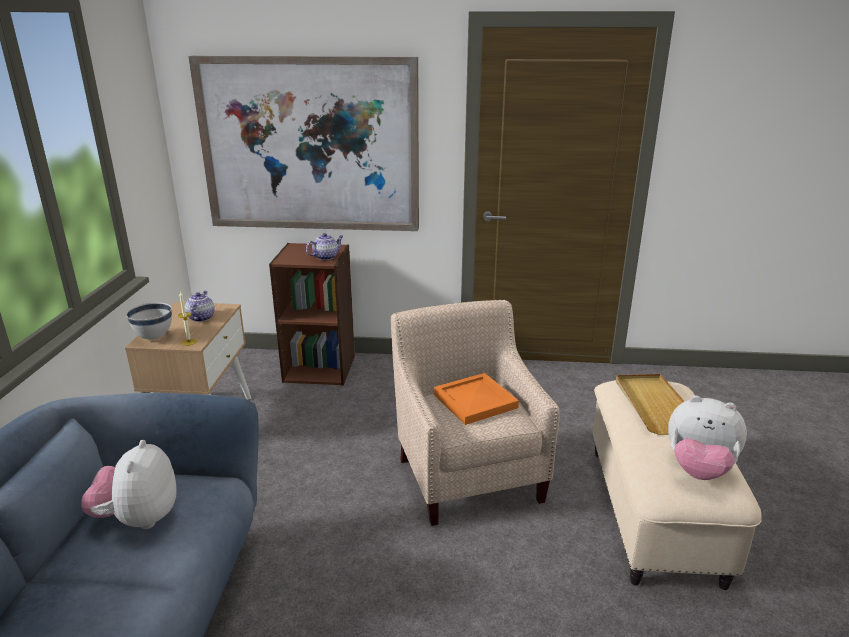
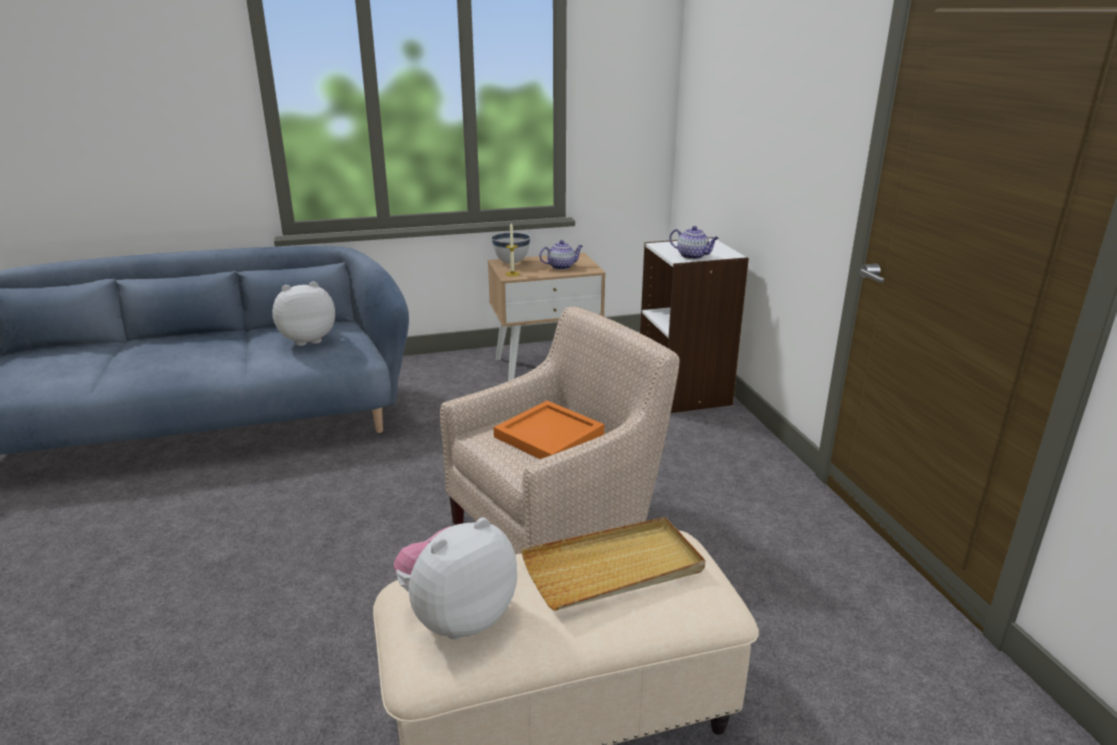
camera: 70 degrees right, 0 degrees up
picture [189,56,419,231] -> none
brown bookcase [269,243,355,385] -> white bookcase [640,237,749,413]
plush toy [668,396,747,480] -> plush toy turned 45 degrees clockwise [394,517,517,639]

